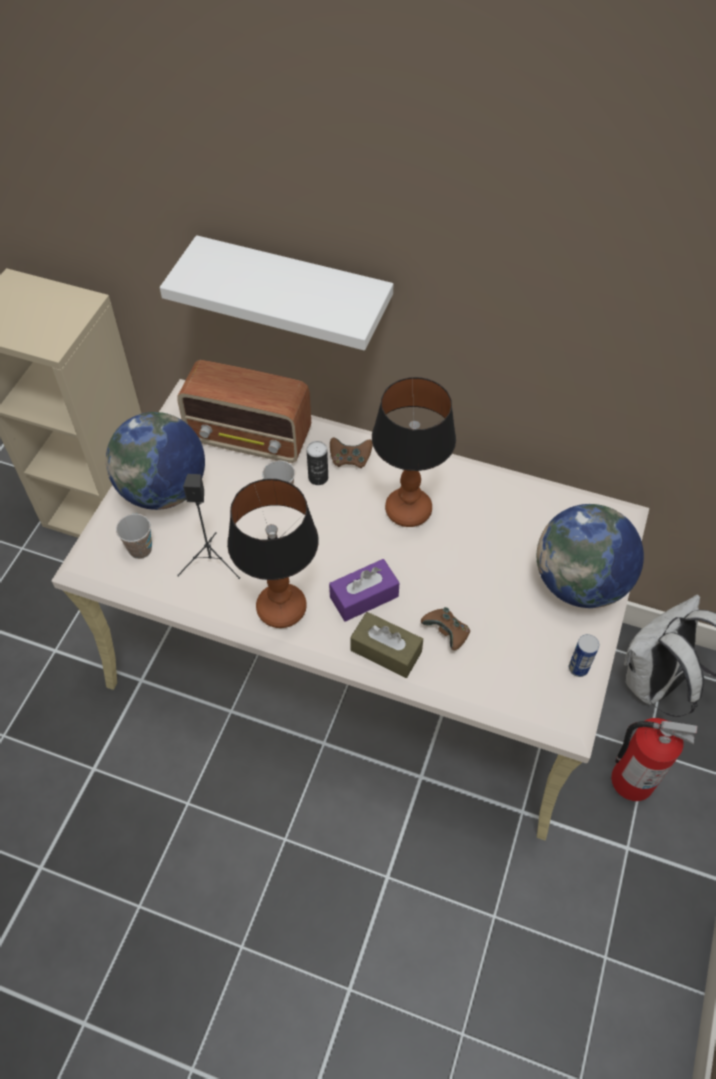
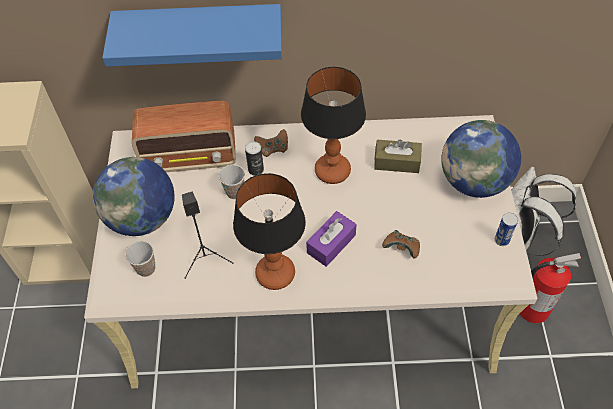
camera: 20 degrees left, 0 degrees up
white shelf [160,235,393,351] -> blue shelf [102,4,282,67]
brown tissue box [350,612,423,678] -> brown tissue box moved to [374,139,422,173]

